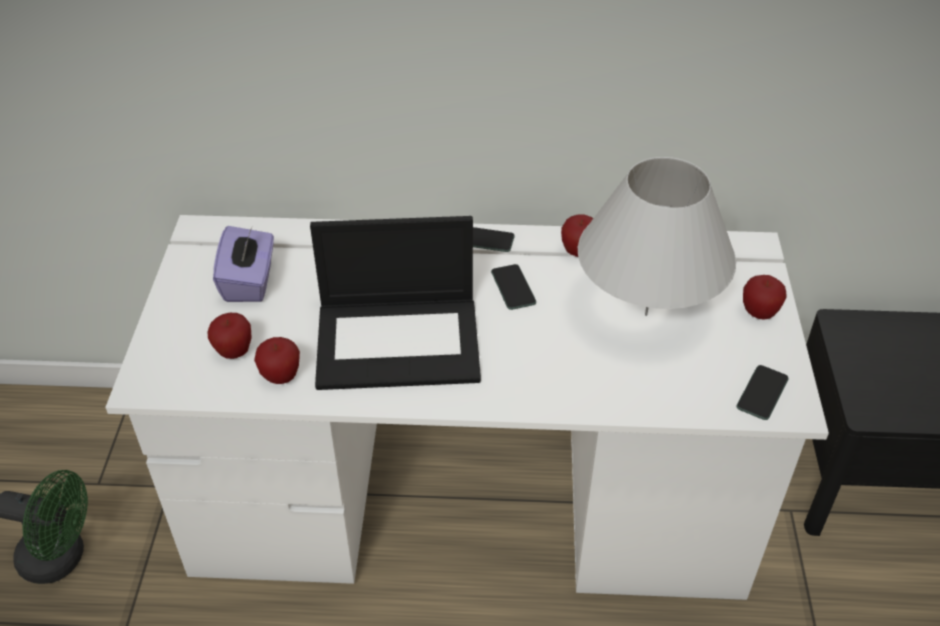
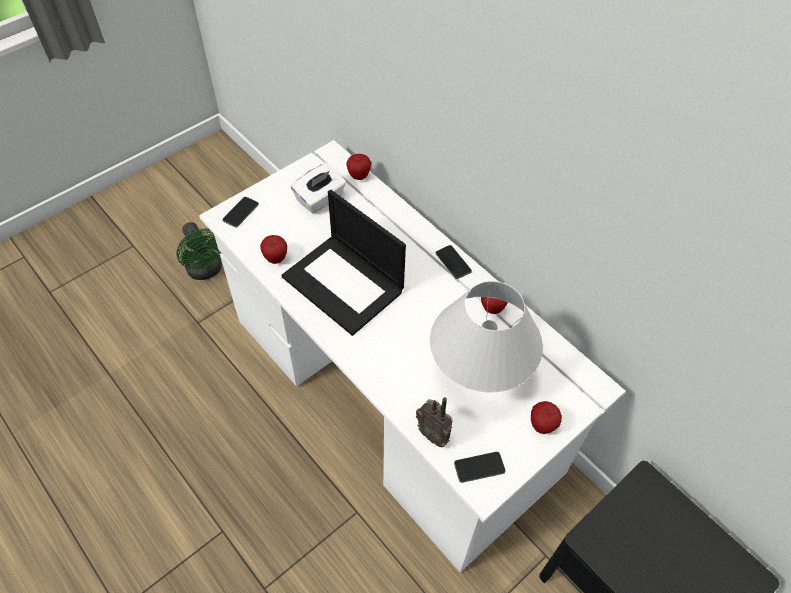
camera: 45 degrees right, 10 degrees up
apple [207,313,252,359] -> apple moved to [346,154,371,180]
purple tissue box [213,225,274,302] -> white tissue box [291,162,346,214]
phone [491,264,536,310] -> phone moved to [222,197,259,227]
none -> radio [416,397,453,447]

